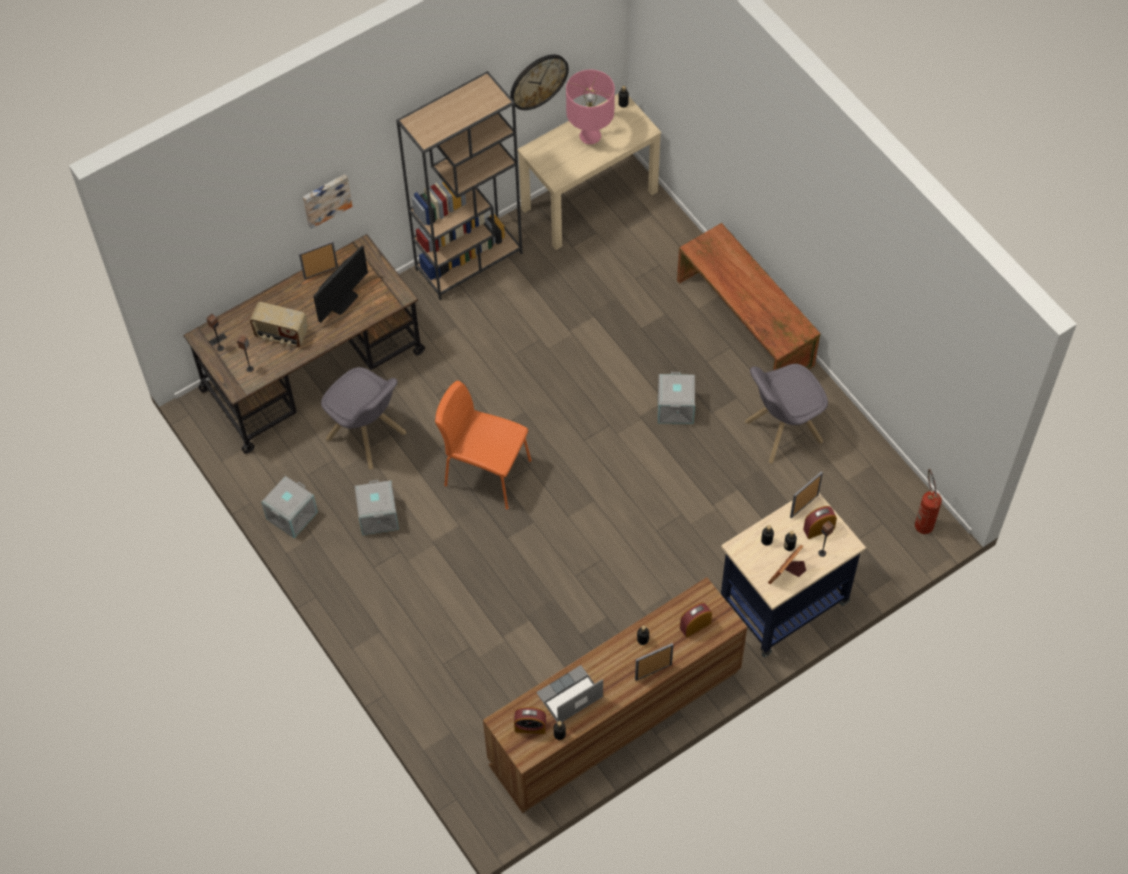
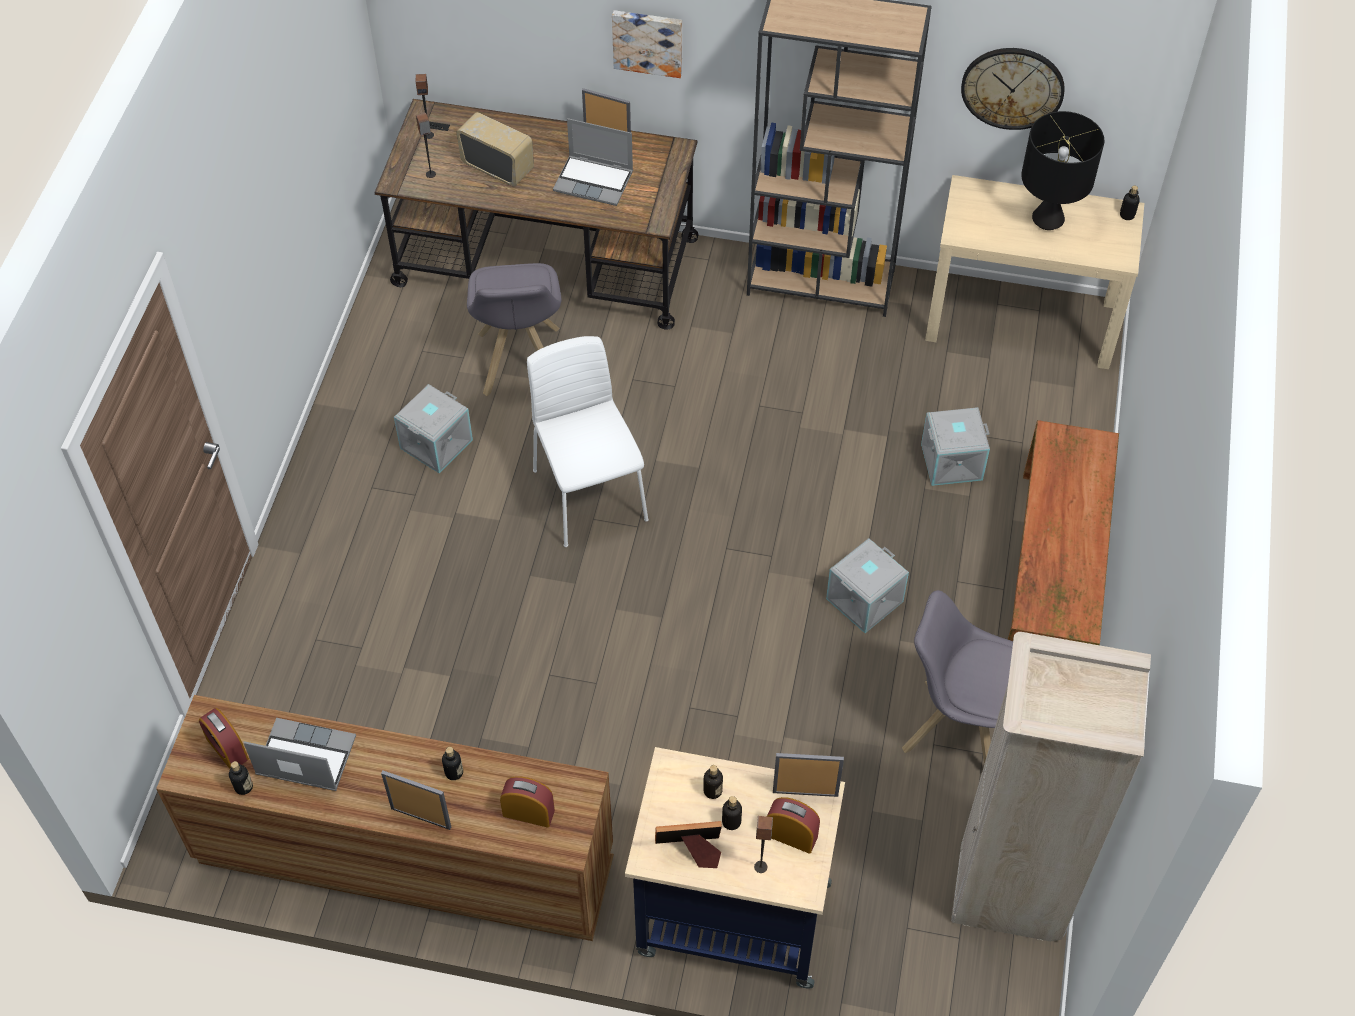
camera: 45 degrees right, 5 degrees down
radio [250,302,308,347] -> radio turned 150 degrees clockwise [456,112,534,187]
grey storage box [261,476,318,538] -> grey storage box moved to [921,407,990,486]
monitor [313,245,368,323] -> laptop [553,118,633,206]
orange chair [435,381,531,509] -> white chair [527,336,649,547]
pink table lamp [566,70,615,144] -> black table lamp [1021,111,1104,230]
fire extinguisher [915,469,942,534] -> none
none -> beige cabinet [951,632,1151,942]

